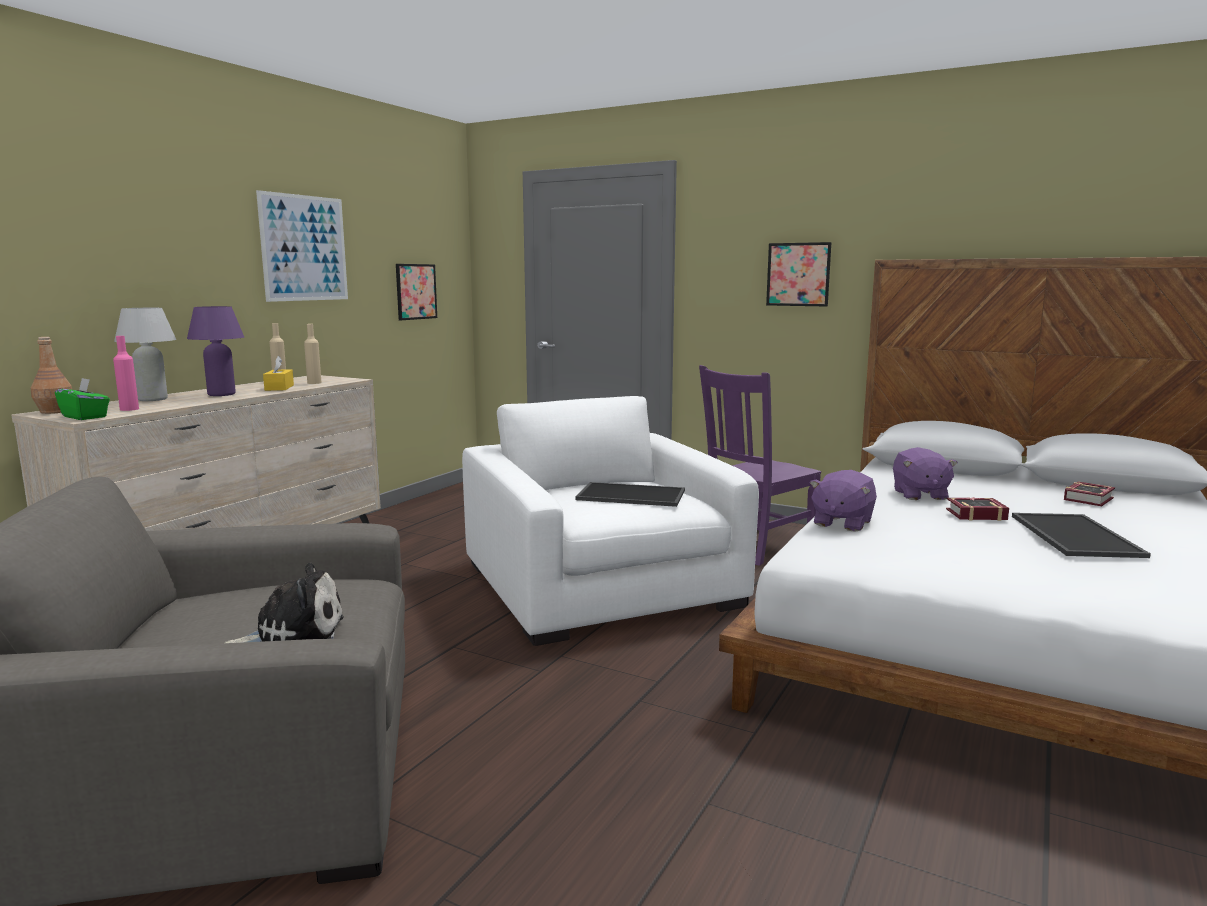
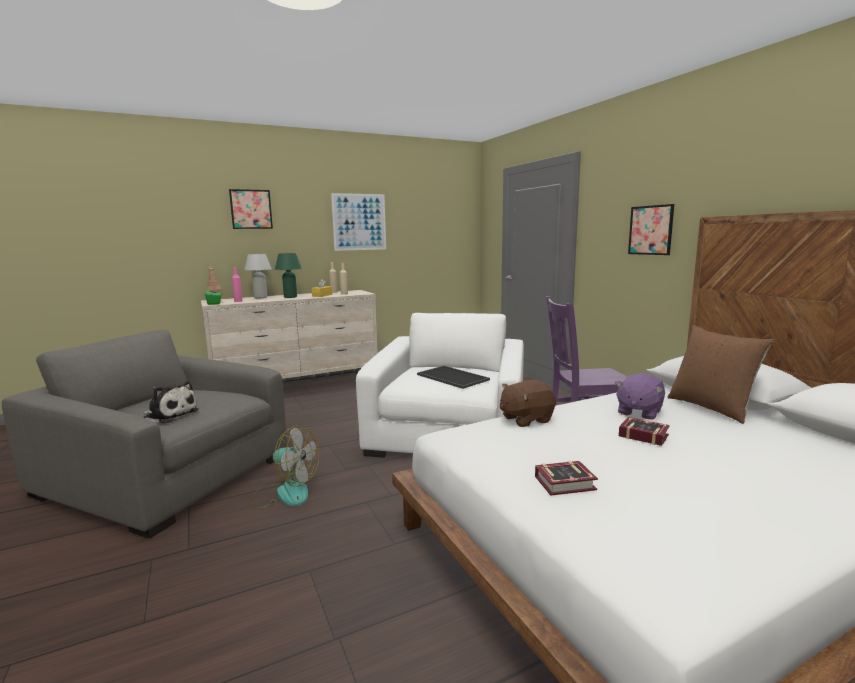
camera: 35 degrees right, 0 degrees up
purple table lamp [187,306,244,396] -> green table lamp [275,253,302,298]
picture [396,264,437,320] -> picture moved to [229,189,273,229]
purple plush toy [809,470,877,532] -> brown plush toy [500,380,556,427]
tray [1012,513,1151,558] -> none
book [1064,482,1115,506] -> book moved to [535,461,598,496]
none -> fan [251,425,319,510]
none -> brown pillow [668,325,774,424]

